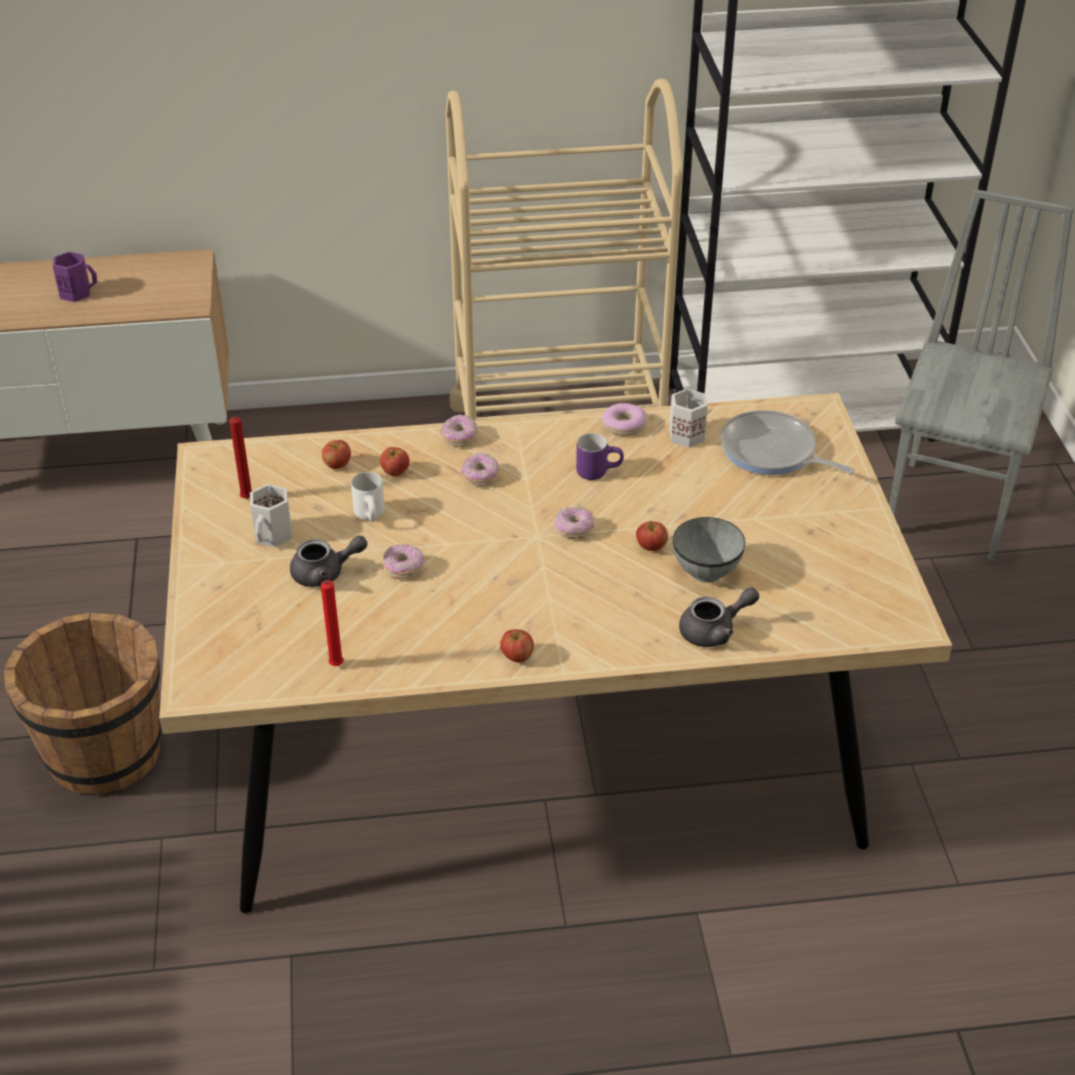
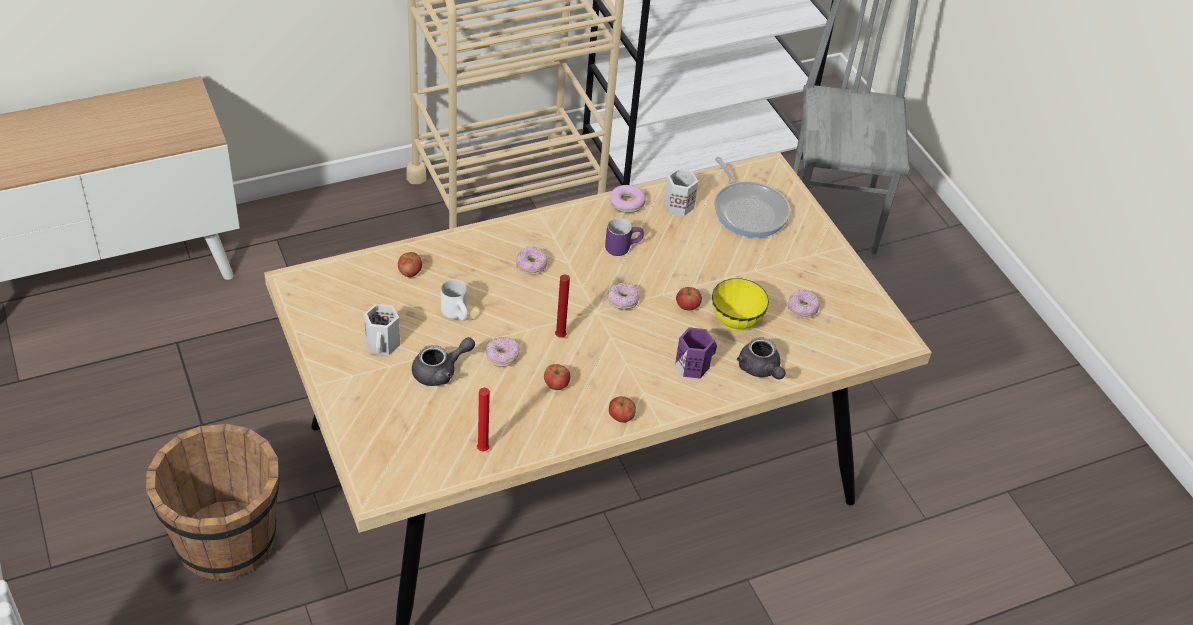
camera: 20 degrees left, 5 degrees up
purple mug [53,252,97,302] -> purple mug moved to [675,327,717,378]
red candle [229,416,252,499] -> red candle moved to [555,275,570,338]
apple [380,447,410,476] -> apple moved to [544,364,570,390]
donut [441,414,478,447] -> donut moved to [788,289,820,319]
grey bowl [673,517,746,583] -> yellow bowl [712,278,769,331]
grey teapot [679,587,759,647] -> grey teapot turned 105 degrees clockwise [737,337,786,379]
frying pan [720,410,855,475] -> frying pan turned 135 degrees counterclockwise [714,157,790,238]

